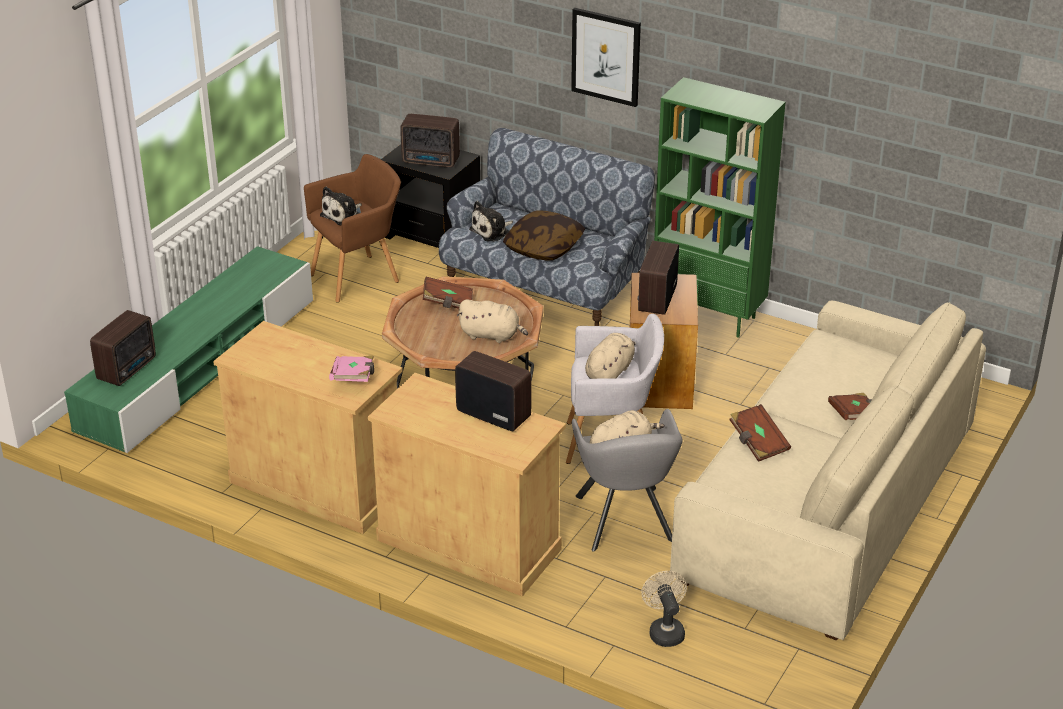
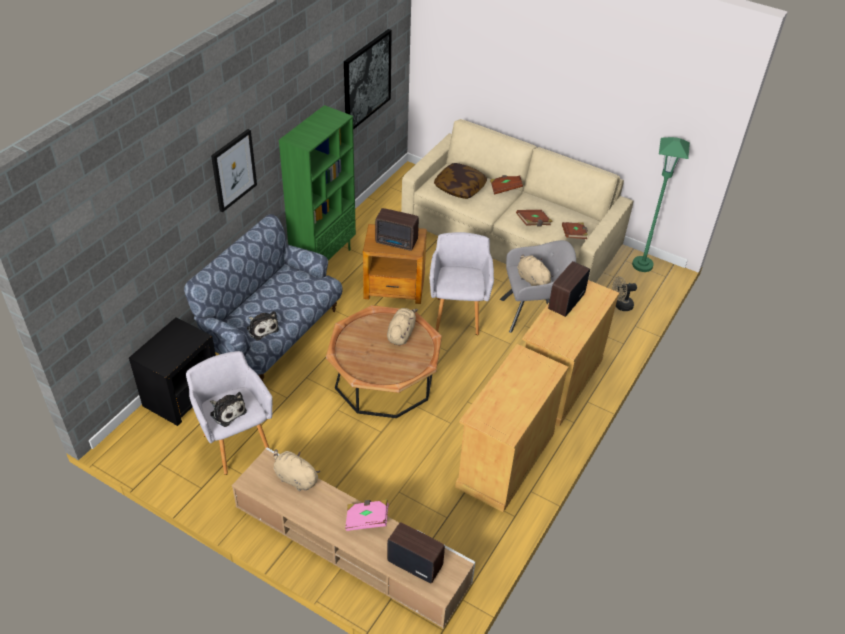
camera: 90 degrees left, 10 degrees up
green tv stand [64,246,313,453] -> beige tv stand [232,448,475,629]
brown armchair [304,154,401,302] -> grey armchair [186,351,273,475]
pink book [329,356,374,382] -> pink book moved to [345,500,389,531]
radio [400,114,460,168] -> none
brown book [423,277,473,309] -> brown book moved to [562,222,588,239]
pillow [503,210,585,261] -> pillow moved to [434,163,487,199]
beige plush toy [585,333,635,379] -> beige plush toy moved to [274,449,320,491]
none -> picture [344,29,392,130]
none -> green floor lamp [632,137,690,272]

